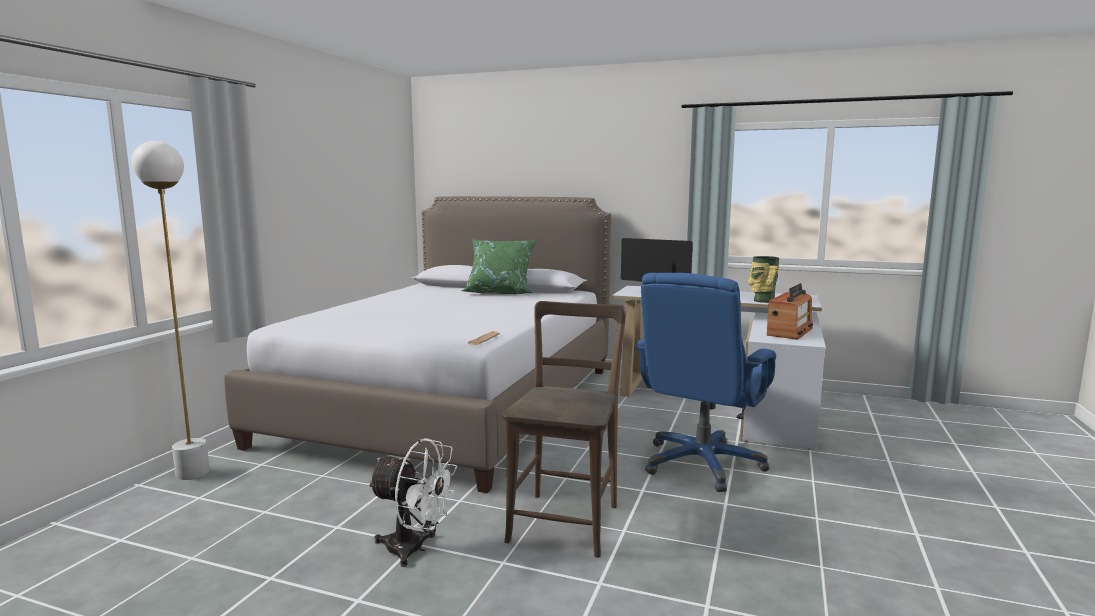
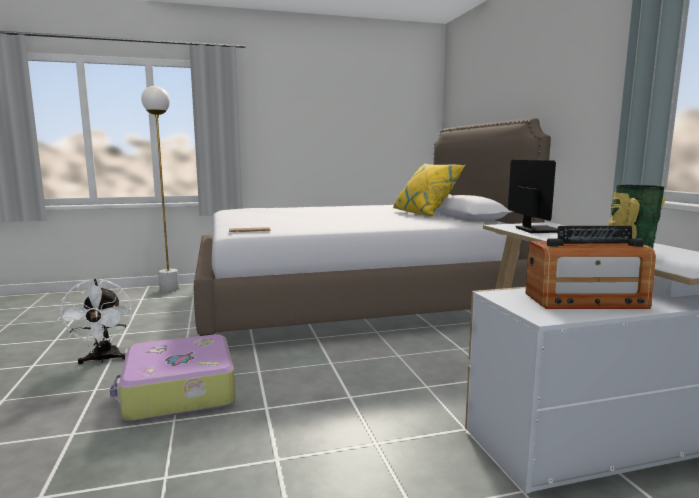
camera: 55 degrees right, 0 degrees up
green pillow [461,239,537,294] -> yellow pillow [393,164,465,216]
brown chair [502,301,626,558] -> suitcase [110,334,235,422]
blue office chair [635,273,776,492] -> none

